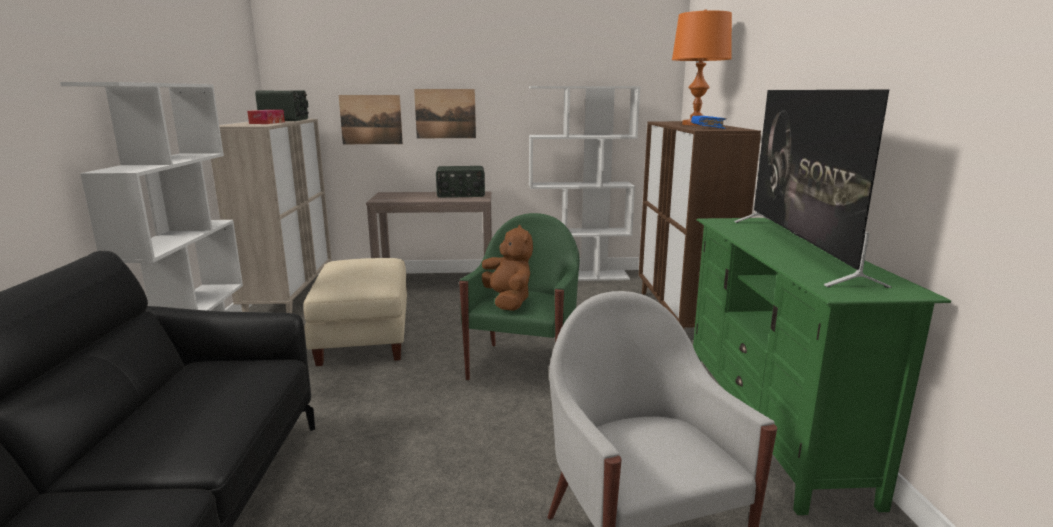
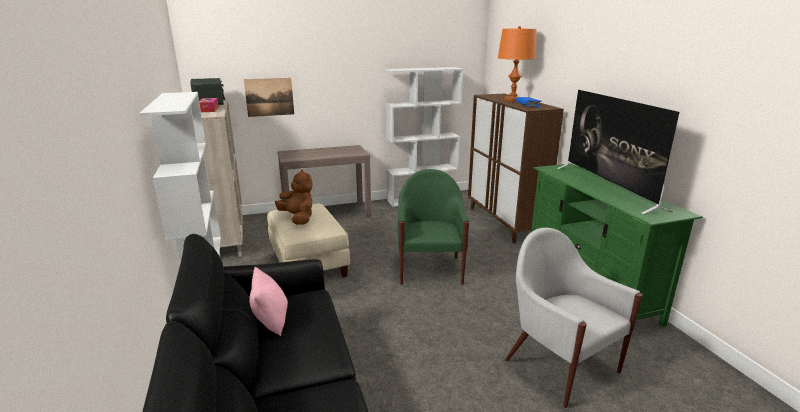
camera: 15 degrees left, 5 degrees up
picture [414,89,476,138] -> none
radio [436,166,485,198] -> none
brown plush toy [482,225,533,311] -> brown plush toy moved to [275,169,313,225]
none -> pink pillow [249,267,288,336]

